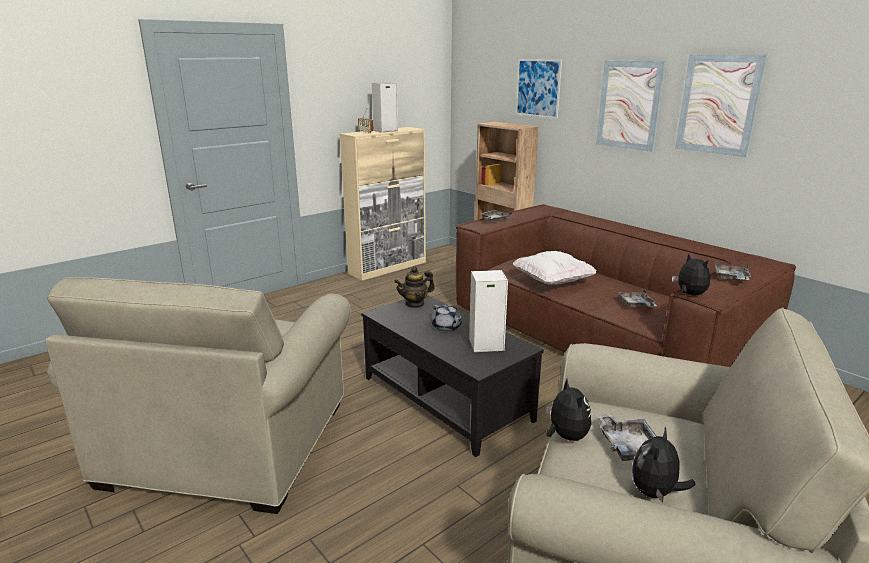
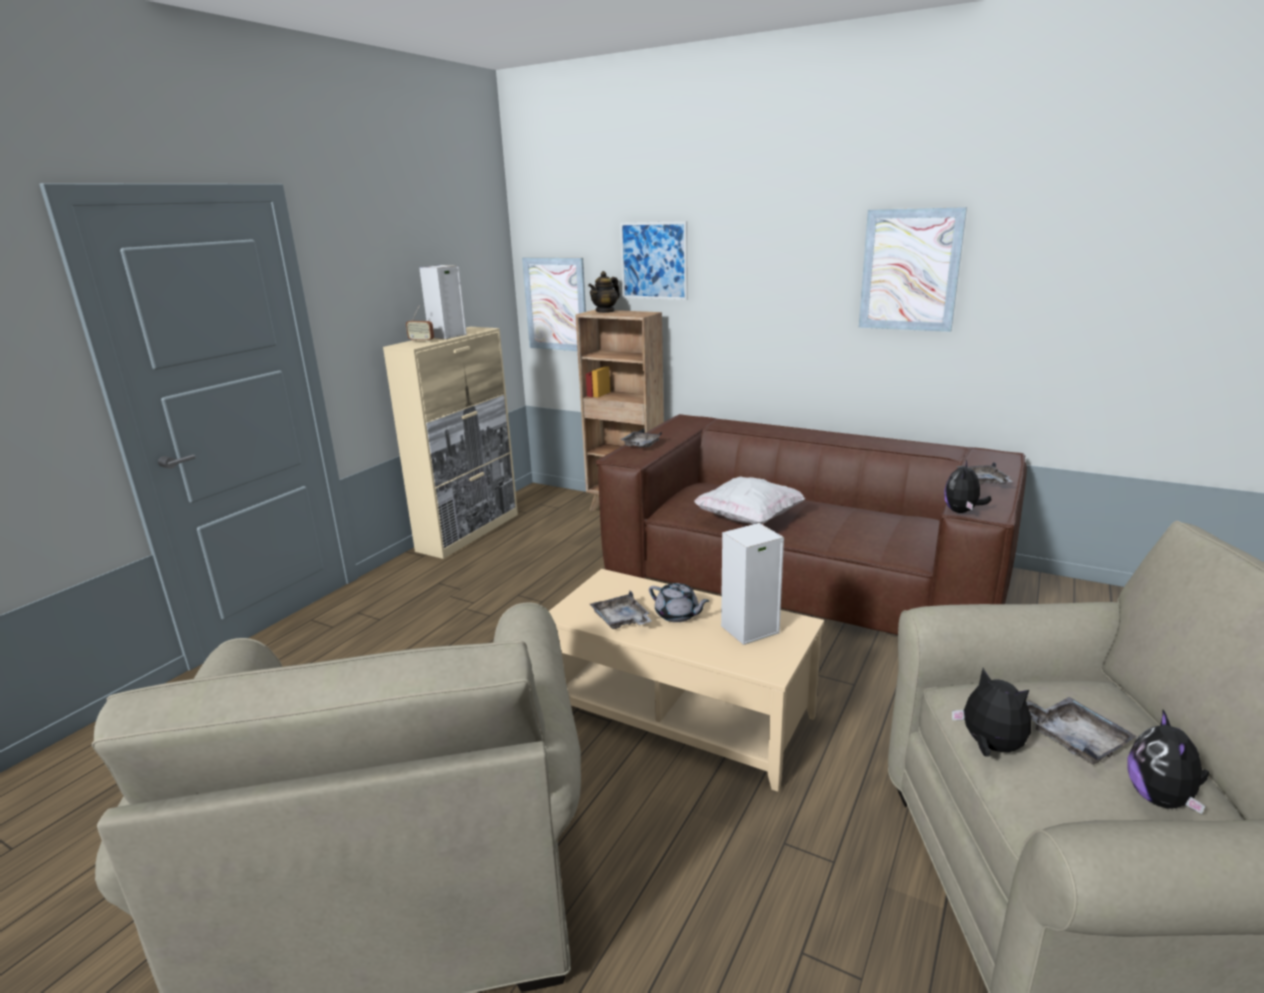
camera: 20 degrees left, 0 degrees up
black coffee table [361,295,544,457] -> beige coffee table [549,569,824,792]
teapot [394,267,435,308] -> teapot moved to [588,271,620,313]
picture [596,61,666,152] -> picture moved to [522,257,586,351]
grey tray [617,289,657,307] -> grey tray moved to [590,591,652,629]
plush toy [672,254,710,296] -> plush toy turned 105 degrees counterclockwise [944,460,991,513]

